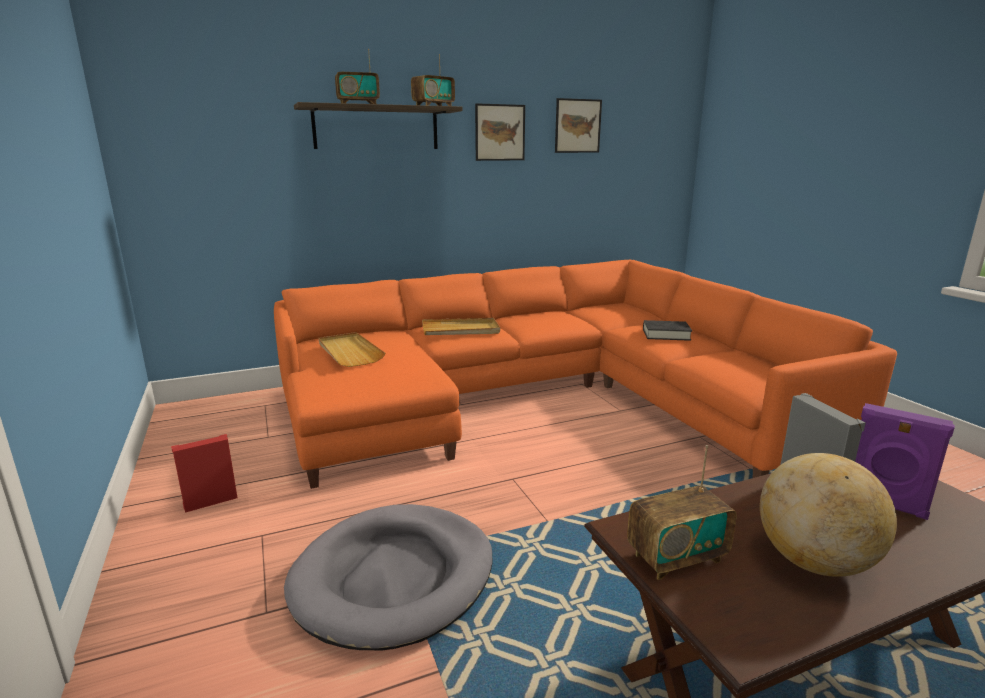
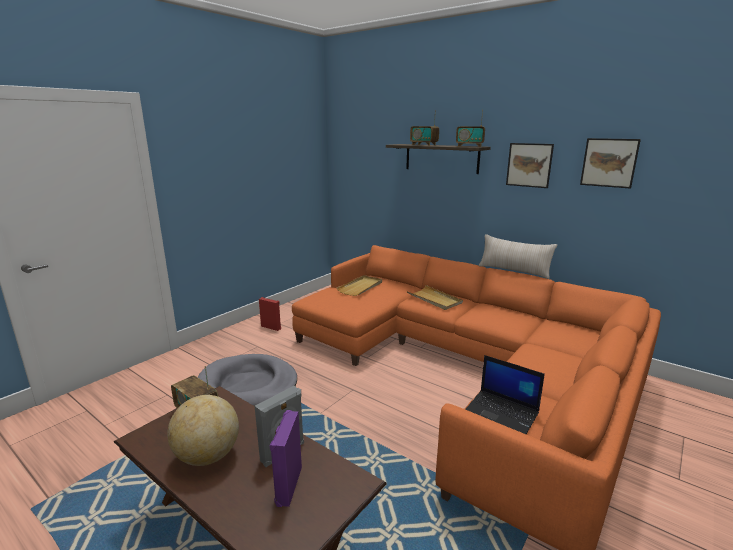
camera: 60 degrees right, 0 degrees up
black book [643,320,692,341] -> none
none -> laptop [465,355,545,434]
none -> beige pillow [479,234,557,279]

